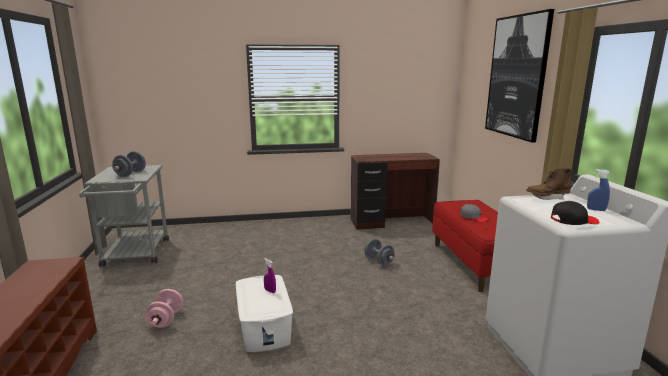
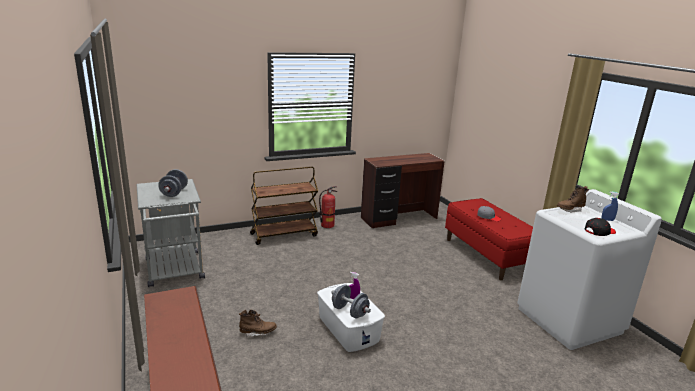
camera: 15 degrees left, 5 degrees up
pink dumbbell [145,289,183,328] -> brown boot [239,309,277,338]
grey dumbbell [364,238,395,266] -> grey dumbbell moved to [331,284,371,319]
picture [485,9,554,142] -> none
none -> brown cart [250,166,318,245]
none -> fire extinguisher [319,186,337,228]

